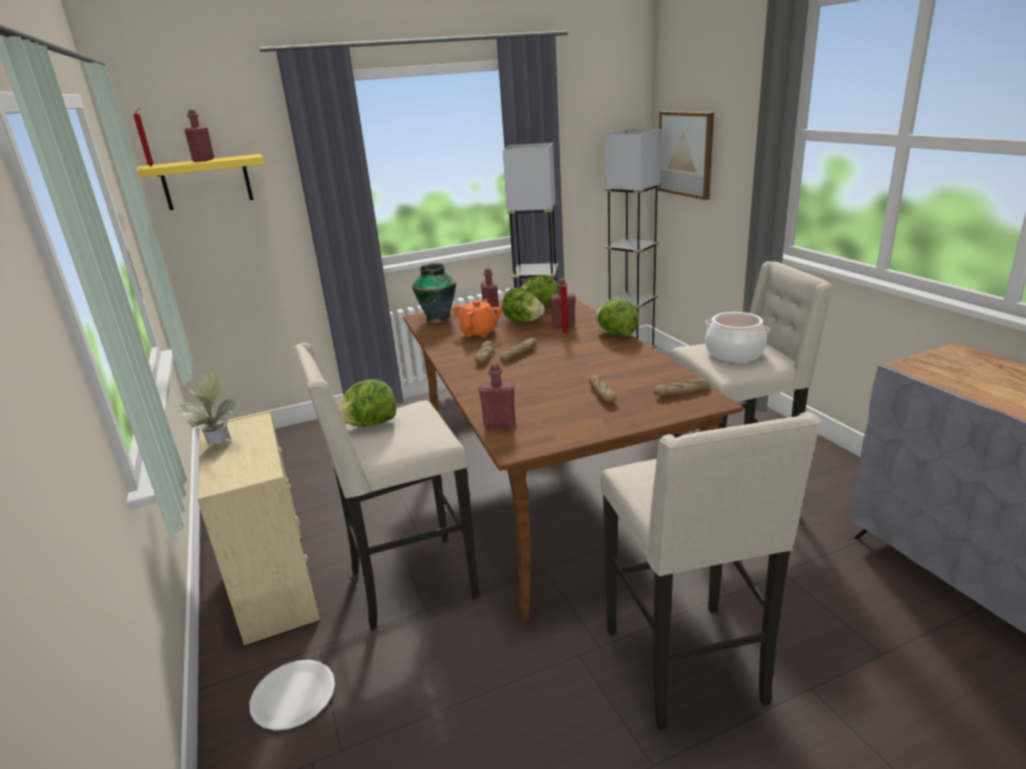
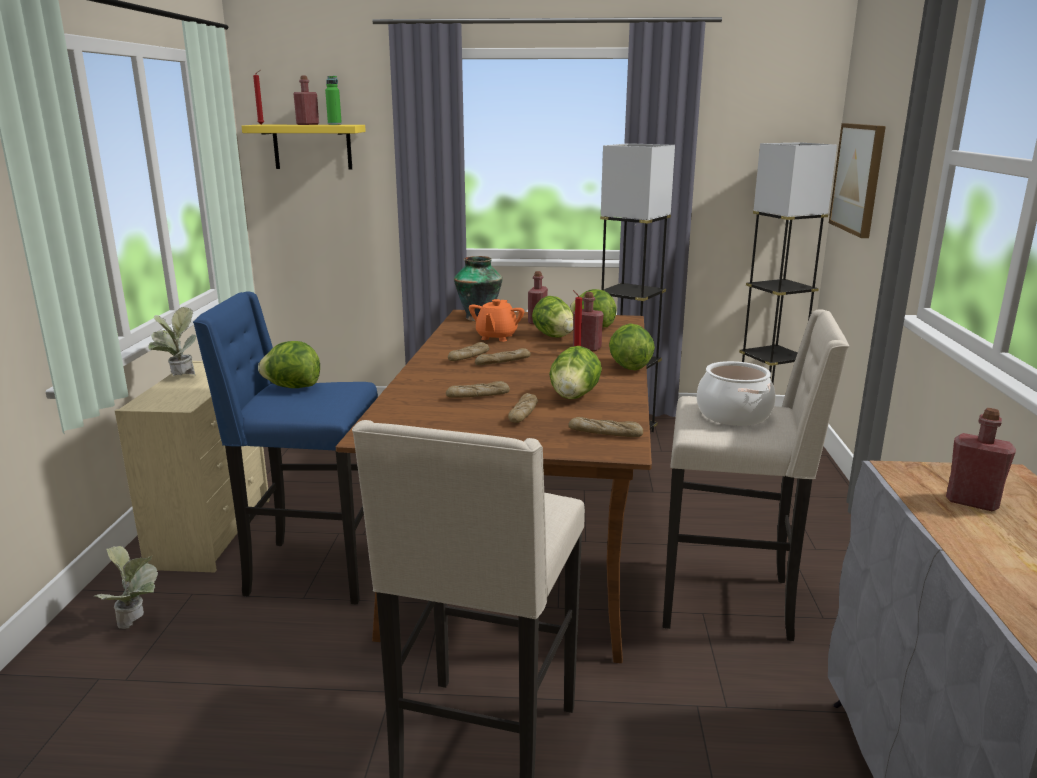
camera: 25 degrees right, 5 degrees down
white plate [249,660,335,730] -> potted plant [94,545,158,629]
beige stool [293,343,480,630] -> blue stool [193,291,378,605]
orange teapot [453,299,502,338] -> orange teapot turned 150 degrees clockwise [469,299,524,342]
red bottle [479,363,515,428] -> red bottle moved to [946,408,1016,511]
none -> green bottle [325,76,342,125]
none -> bread [446,381,510,398]
none -> lettuce [549,346,602,399]

